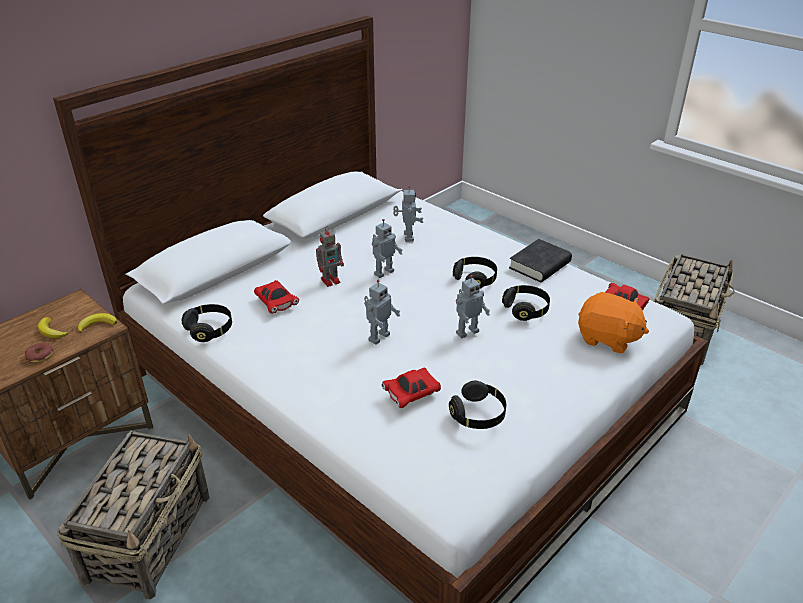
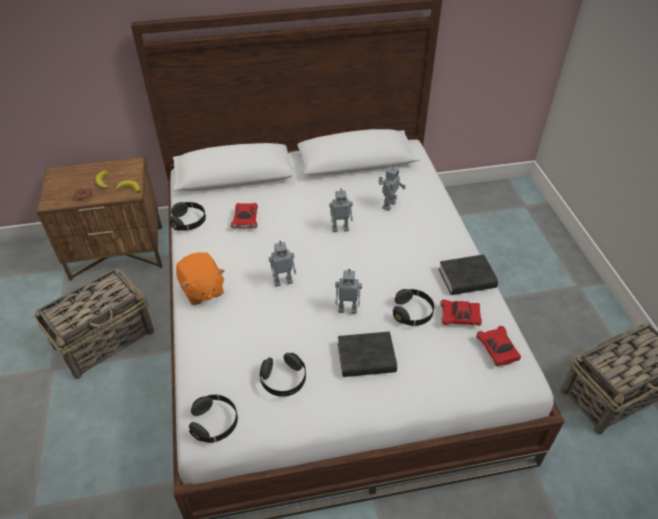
camera: 35 degrees right, 10 degrees up
toy robot [316,226,344,287] -> none
red toy car [382,368,441,408] -> red toy car moved to [440,299,482,325]
black headphones [453,257,497,289] -> black headphones moved to [189,394,238,443]
orange plush toy [578,292,649,354] -> orange plush toy moved to [176,252,225,305]
none -> black book [338,332,397,377]

